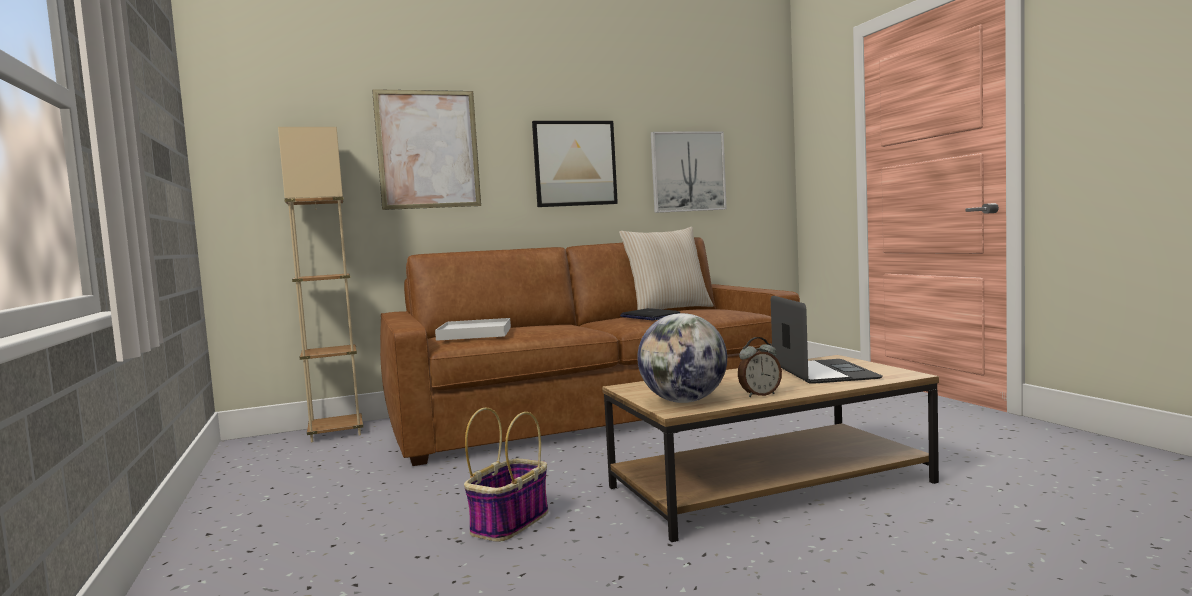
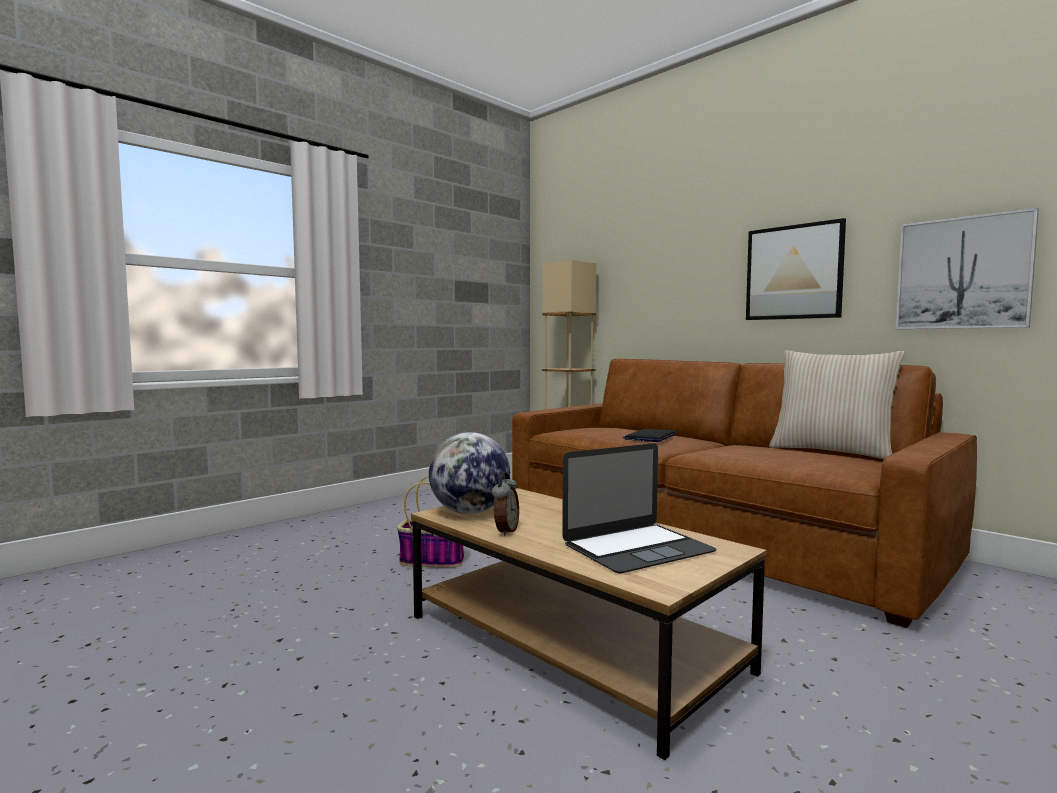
camera: 65 degrees right, 0 degrees up
picture [372,89,481,210] -> none
white tray [435,318,511,341] -> none
laptop [620,308,680,320] -> laptop moved to [623,429,676,442]
alarm clock [738,337,782,397] -> alarm clock turned 120 degrees counterclockwise [492,473,519,536]

